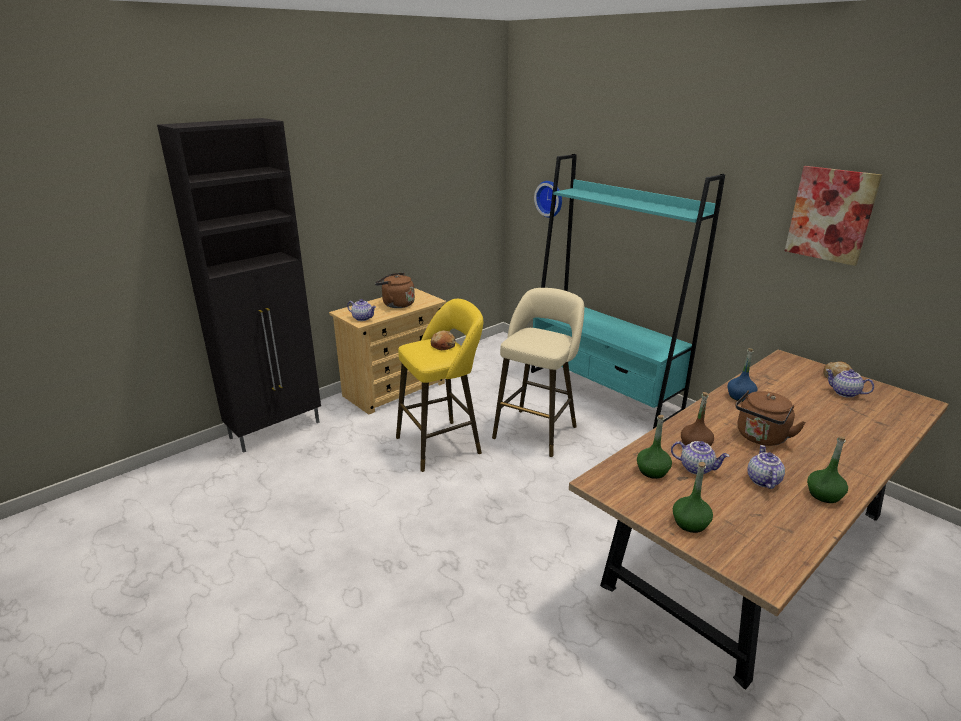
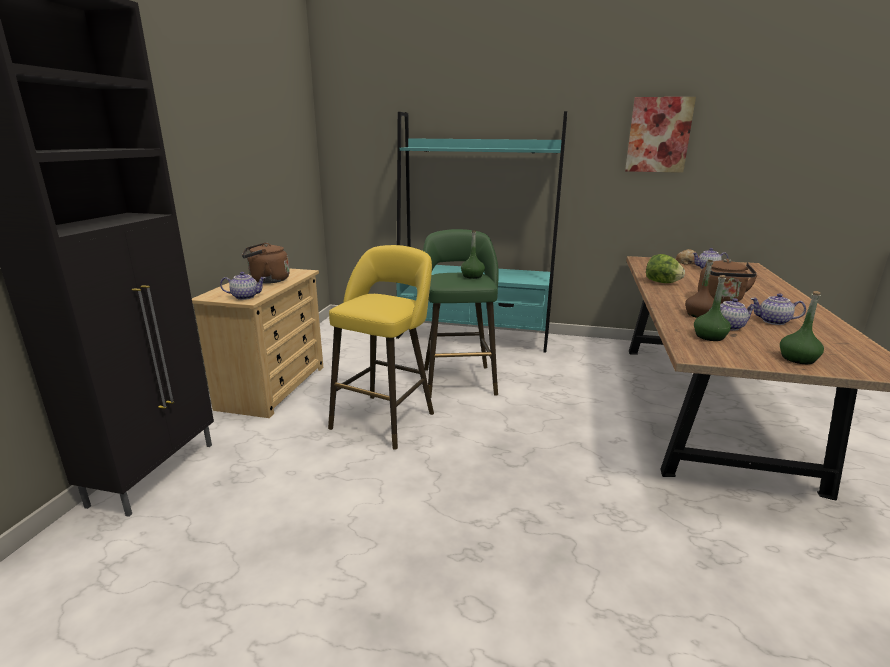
camera: 35 degrees left, 5 degrees down
bread [431,331,456,350] -> none
beige stool [492,288,584,457] -> green stool [423,229,499,397]
wall clock [534,181,562,218] -> none
blue bottle [727,348,758,402] -> lettuce [646,254,685,283]
teapot [747,445,785,489] -> teapot turned 45 degrees counterclockwise [750,293,806,325]
green bottle [807,436,848,503] -> green bottle moved to [461,230,485,279]

